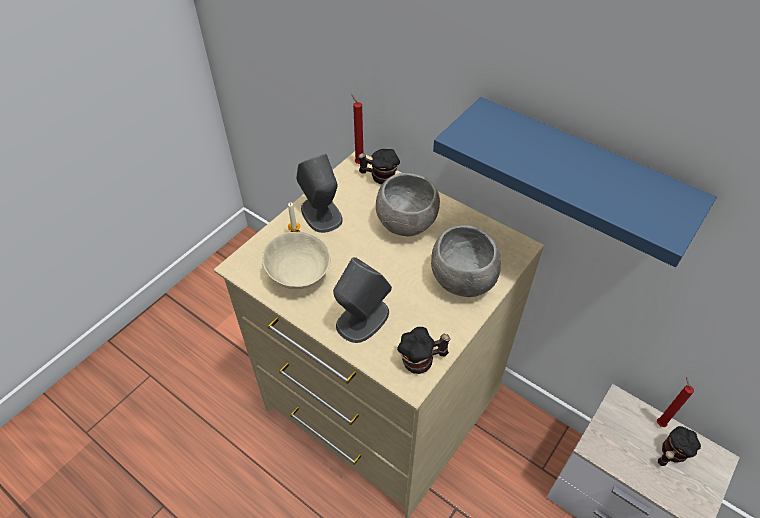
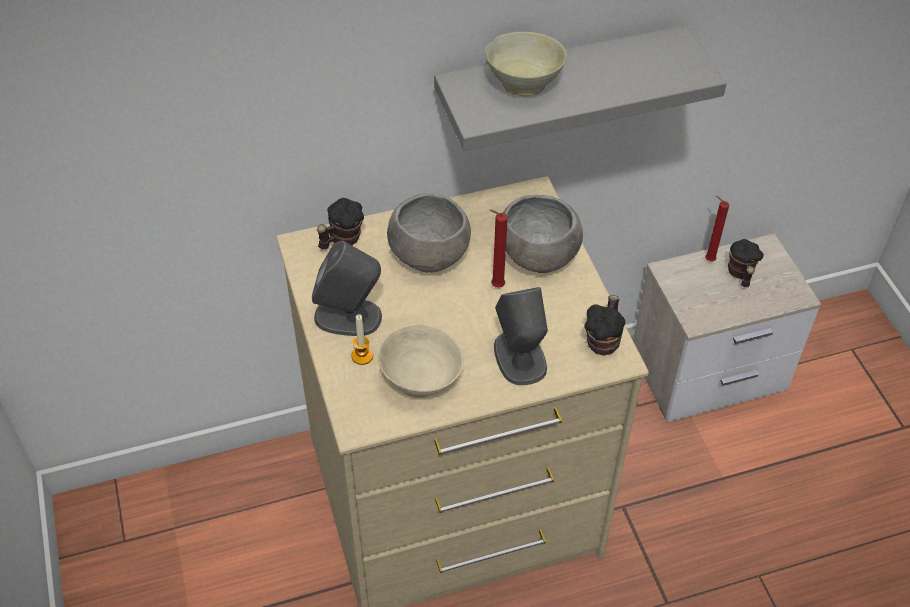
camera: 55 degrees left, 0 degrees up
red candle [351,93,363,164] -> red candle moved to [490,209,508,288]
blue shelf [433,97,717,267] -> grey shelf [434,25,727,151]
none -> beige bowl [485,32,567,96]

